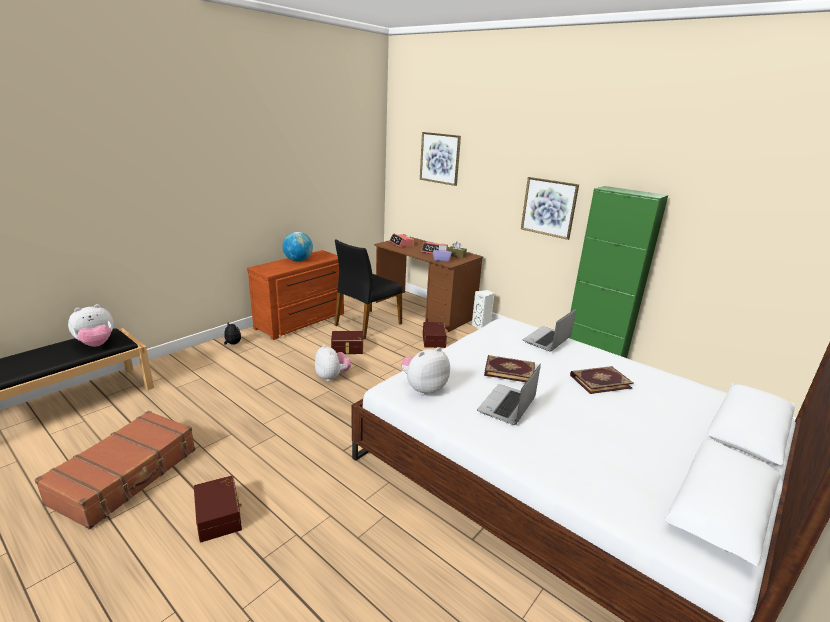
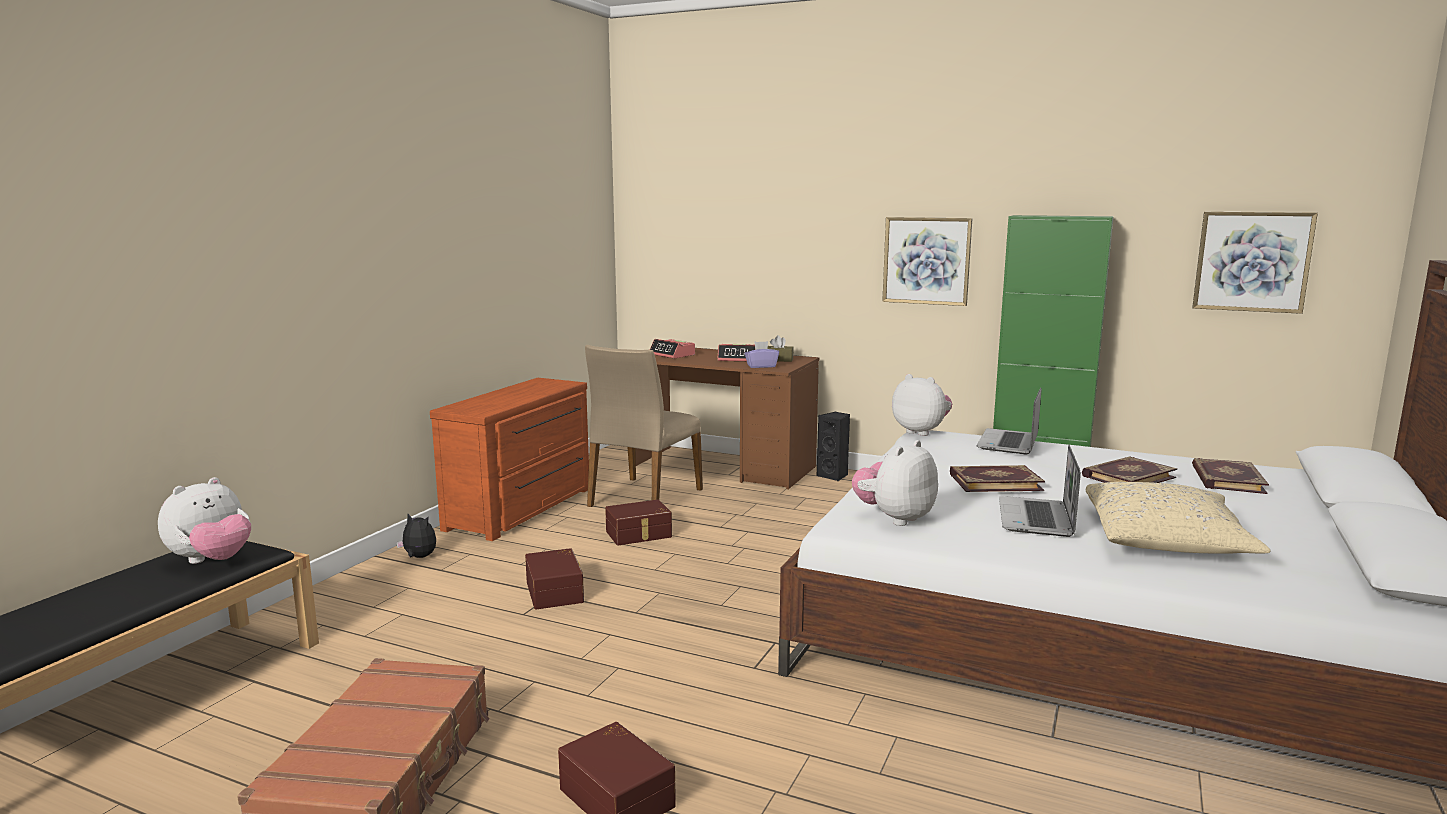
camera: 15 degrees left, 10 degrees down
globe [282,232,313,262] -> none
plush toy [315,344,351,381] -> plush toy moved to [892,374,952,436]
black chair [334,239,402,339] -> beige chair [585,345,703,507]
picture [420,132,461,186] -> picture moved to [1192,212,1318,314]
brown storage box [423,322,447,348] -> brown storage box moved to [525,548,584,610]
white speaker [472,290,494,329] -> black speaker [817,412,850,481]
none -> beige pillow [1086,482,1271,554]
none -> book [1192,458,1269,494]

